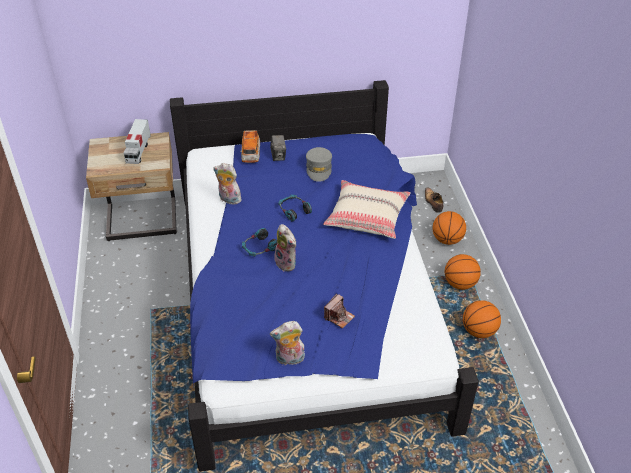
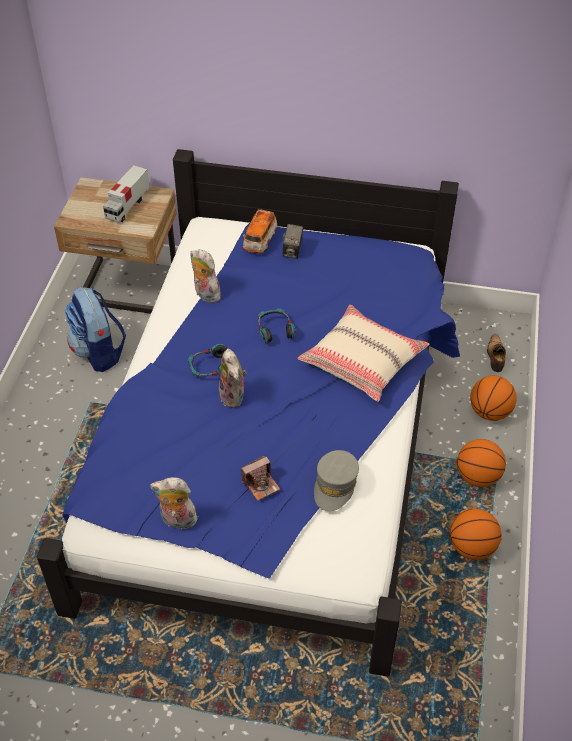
camera: 20 degrees right, 5 degrees up
grey cap [306,147,332,182] -> grey cap moved to [314,450,359,511]
none -> backpack [65,287,126,372]

